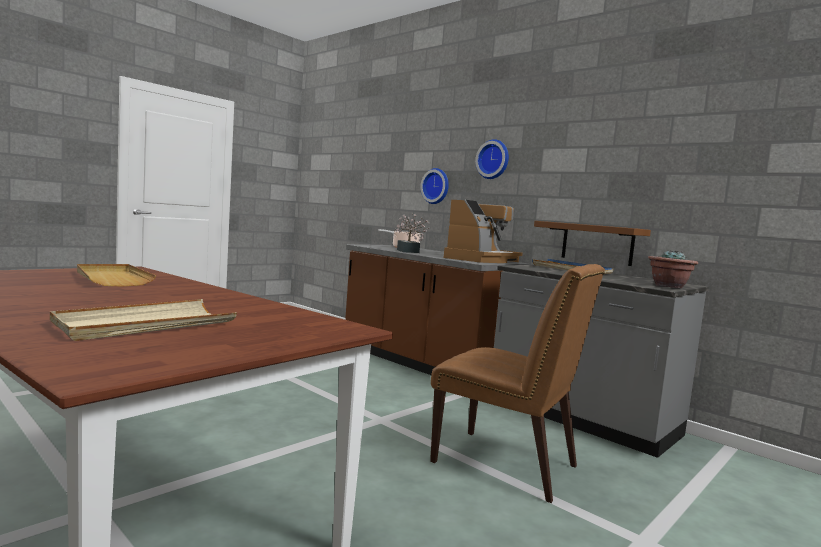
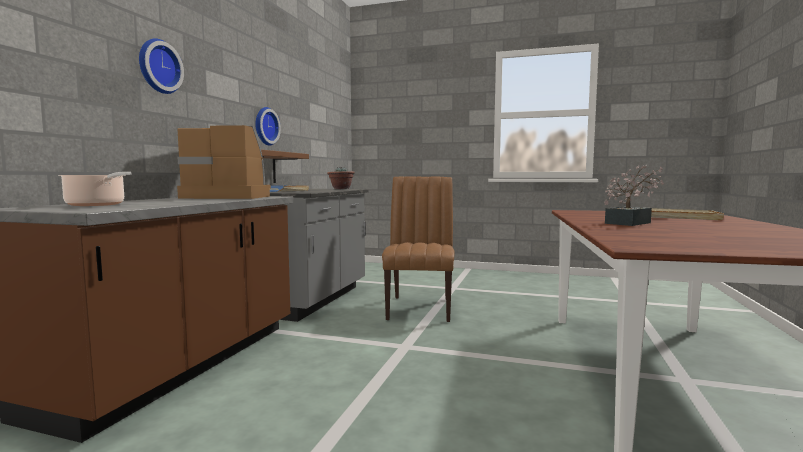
camera: 115 degrees left, 0 degrees up
beige tray [77,264,157,286] -> none
potted plant [394,214,430,253] -> potted plant moved to [604,165,664,226]
wall clock [420,168,449,204] -> wall clock moved to [255,107,281,146]

